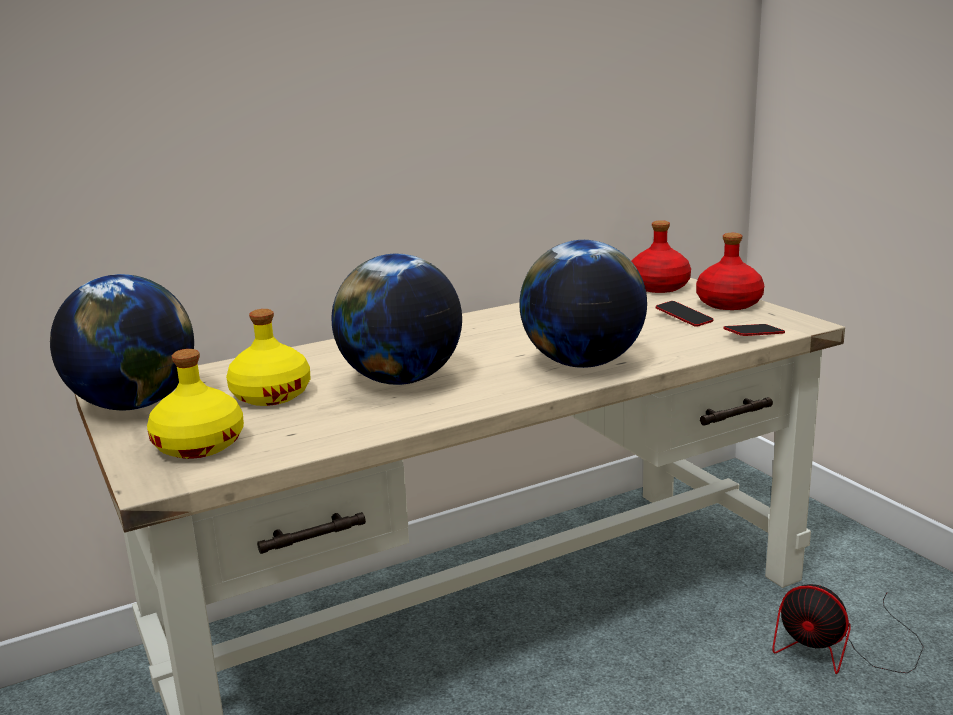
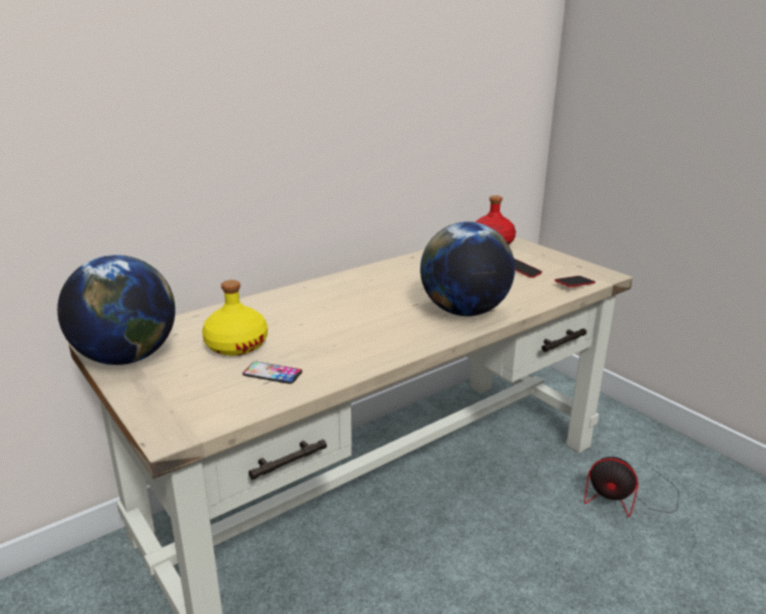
camera: 10 degrees left, 5 degrees up
yellow bottle [147,349,244,459] -> none
globe [332,254,462,385] -> none
red bottle [696,233,764,310] -> none
none -> phone [242,362,303,384]

